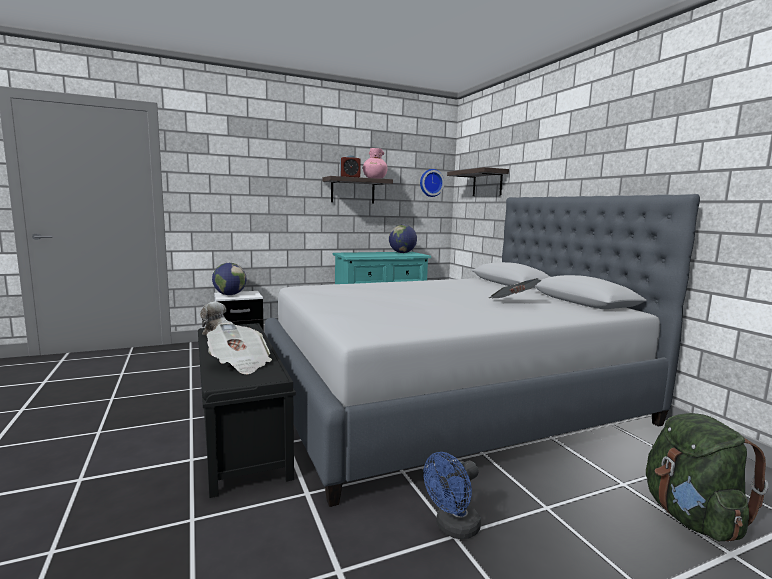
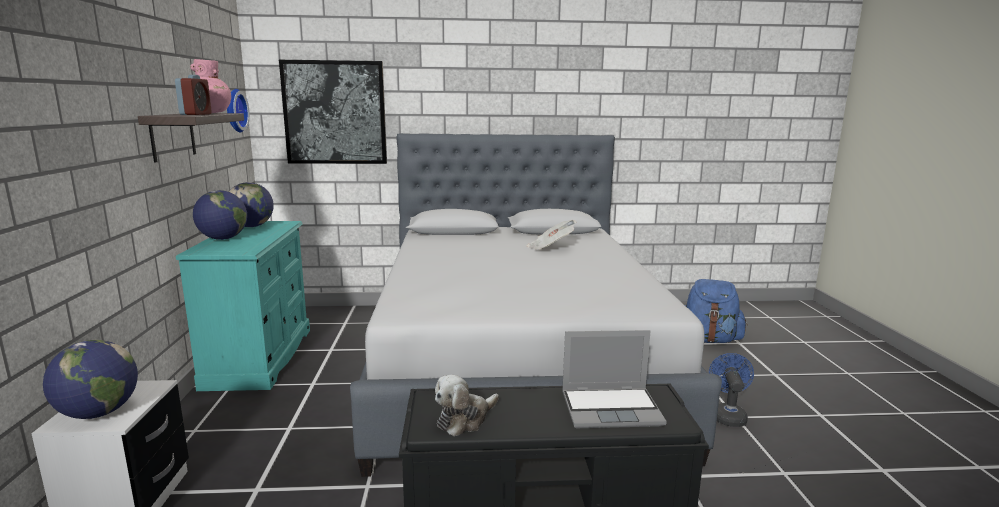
camera: 70 degrees left, 5 degrees up
newspaper [207,323,272,374] -> laptop [562,330,667,428]
blue fan [423,452,481,539] -> blue fan turned 150 degrees counterclockwise [709,353,754,427]
shelf [447,167,509,196] -> picture [279,60,387,164]
green backpack [646,413,768,542] -> blue backpack [685,279,748,343]
none -> globe [193,190,247,240]

